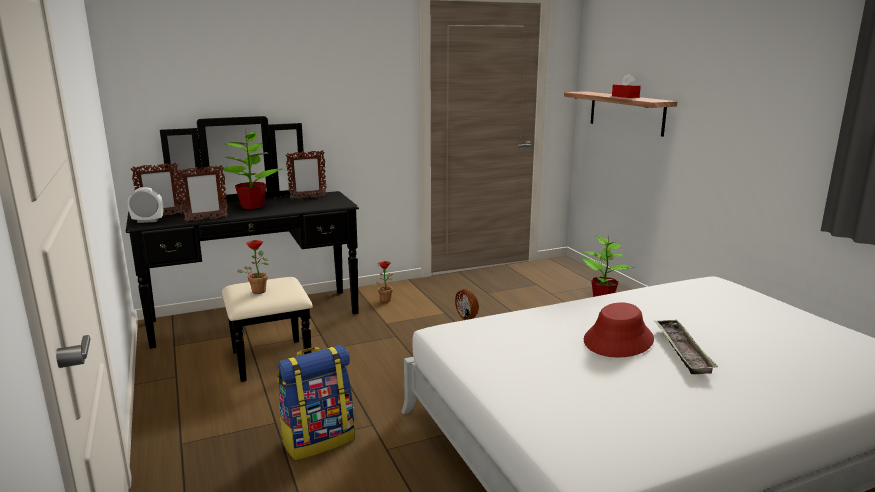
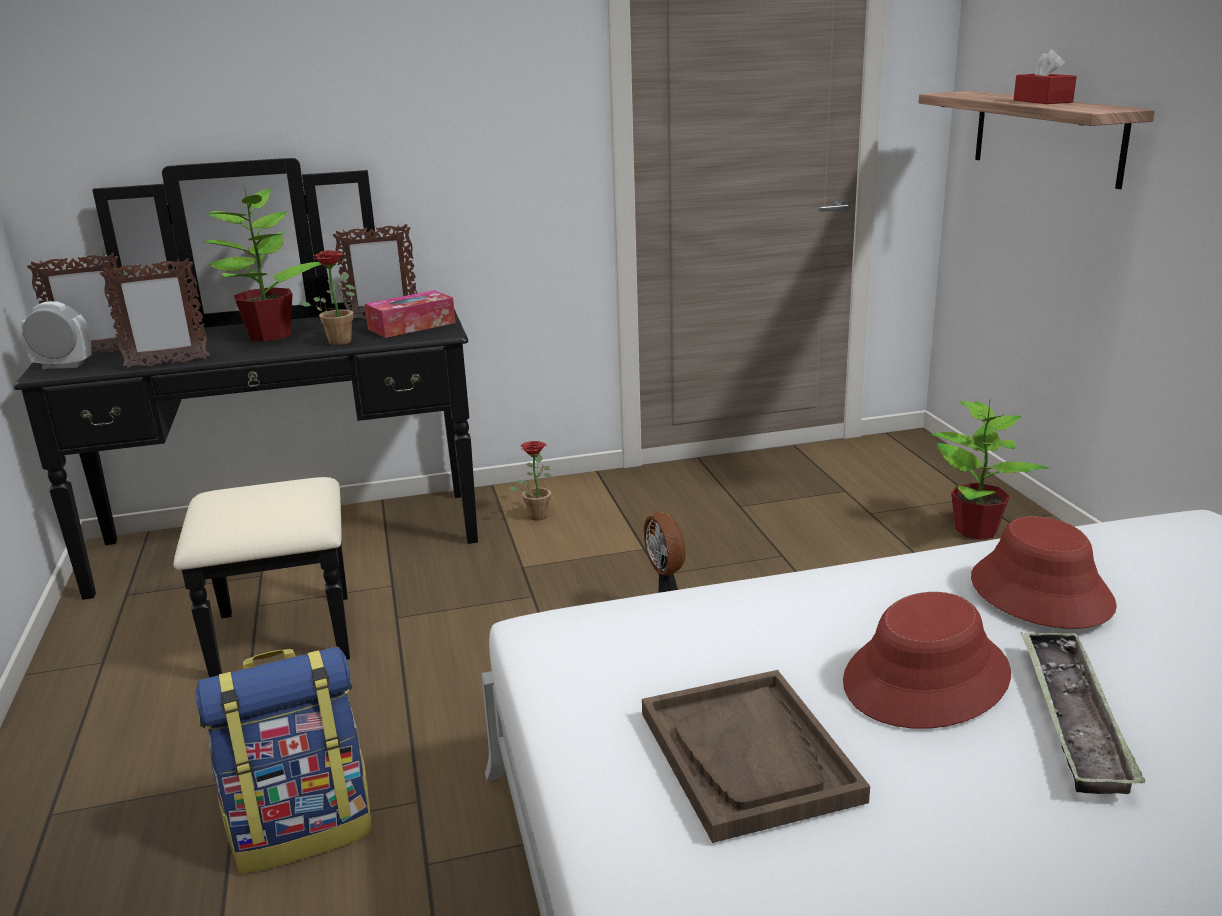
camera: 10 degrees right, 5 degrees up
potted plant [237,240,269,294] -> potted plant moved to [299,250,356,345]
none -> tissue box [365,290,455,338]
none -> brown tray [642,670,870,843]
none -> red hat [971,516,1117,629]

